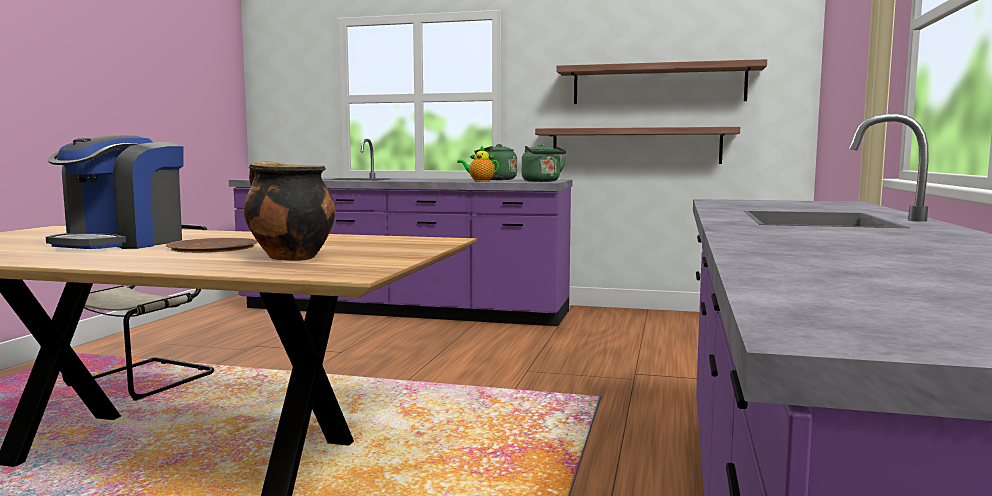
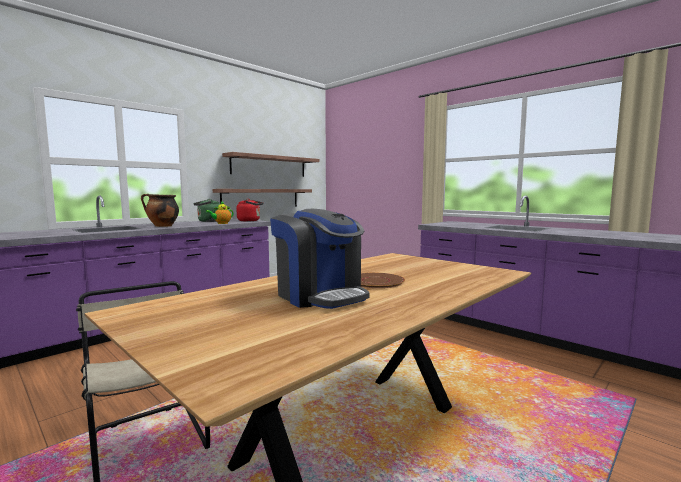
camera: 60 degrees left, 0 degrees up
cooking pot [244,161,335,261] -> cooking pot moved to [141,194,179,227]
green kettle [522,143,566,182] -> red kettle [236,199,263,221]

